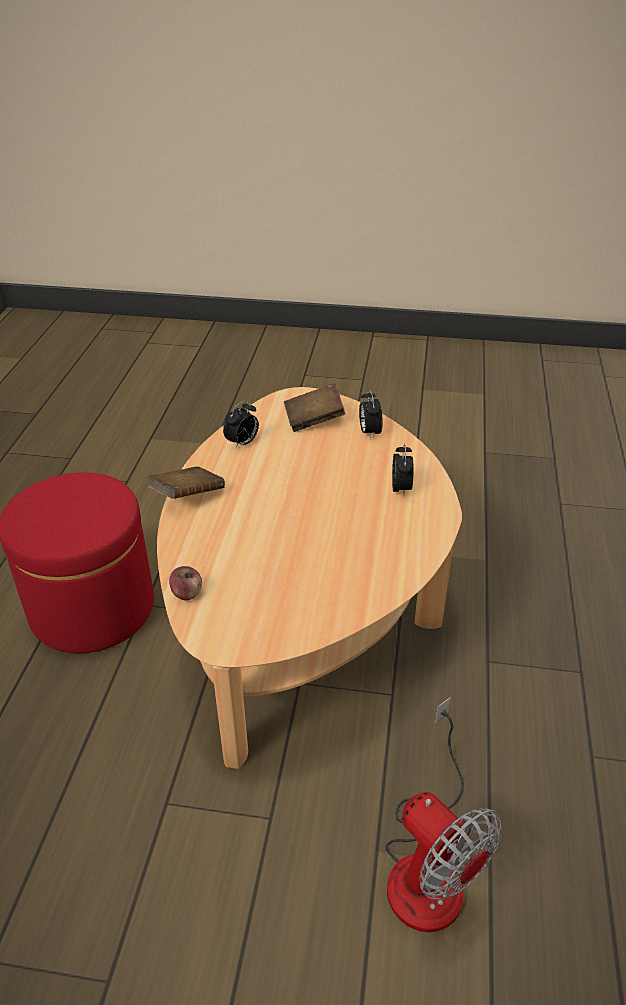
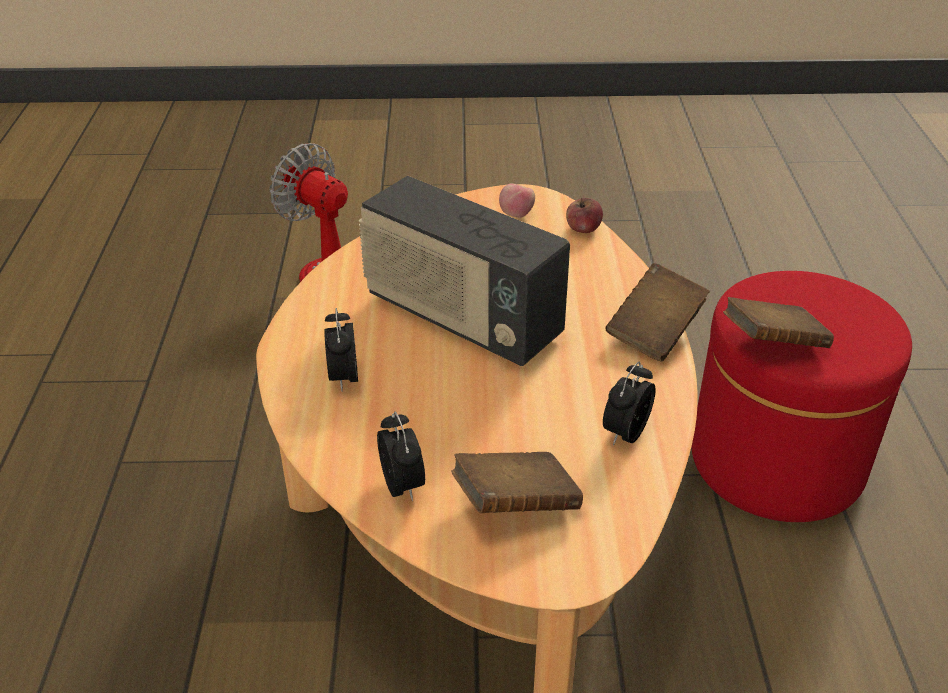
camera: 170 degrees right, 0 degrees up
none -> radio [359,176,570,366]
none -> apple [499,183,535,218]
none -> brown book [723,297,834,348]

